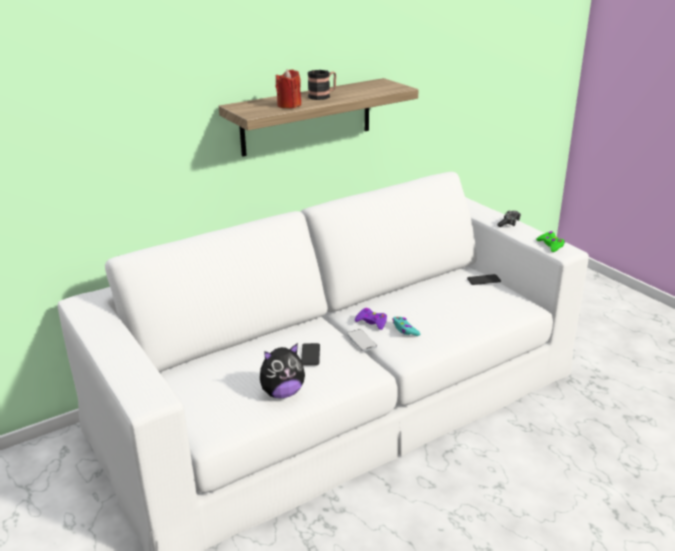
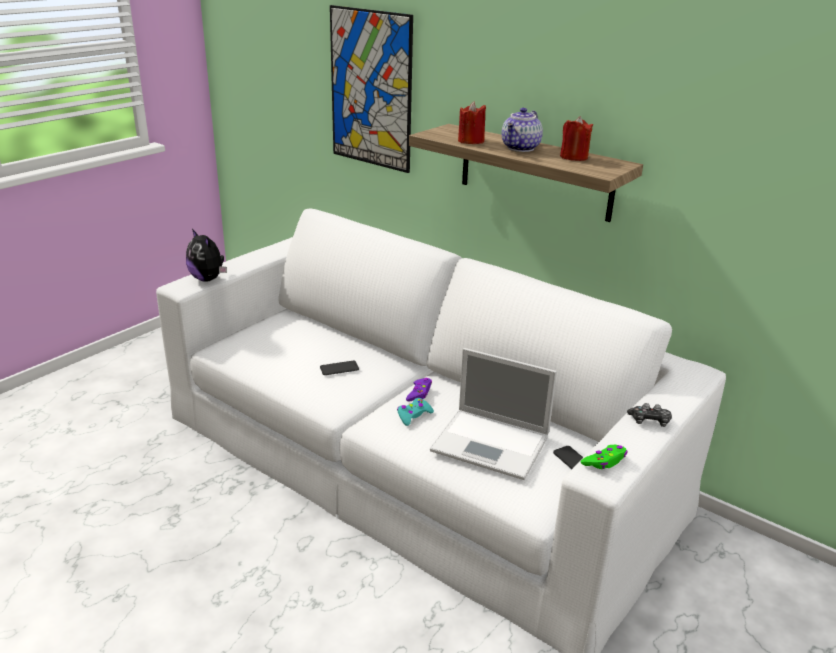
camera: 70 degrees right, 0 degrees up
plush toy [260,343,305,398] -> plush toy moved to [186,229,227,282]
mug [308,70,336,100] -> teapot [502,108,543,152]
phone [347,329,377,351] -> none
none -> picture [330,5,413,173]
none -> laptop [430,348,557,480]
none -> red candle [560,116,593,161]

